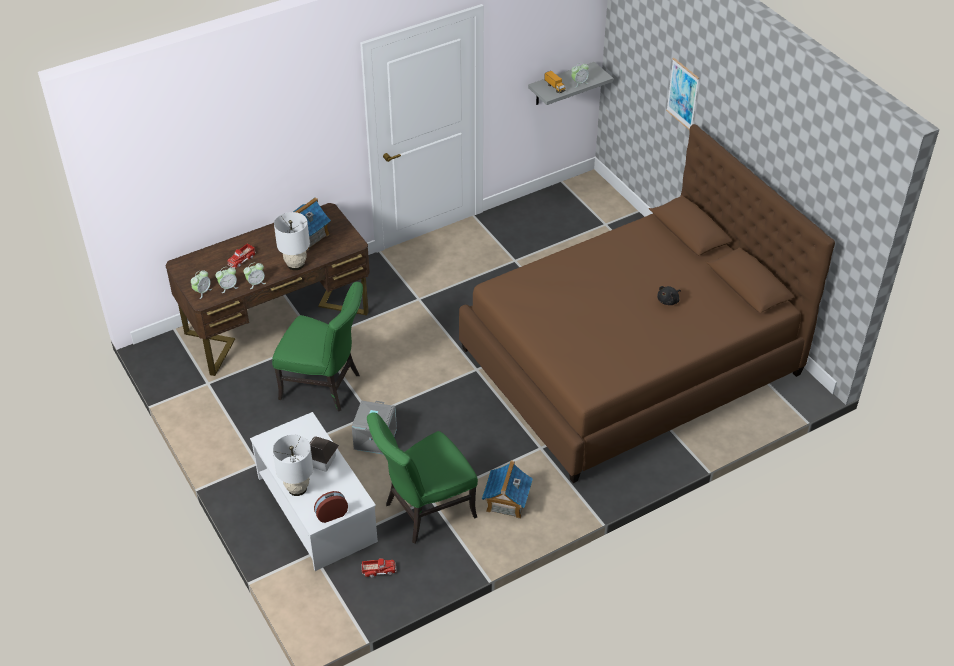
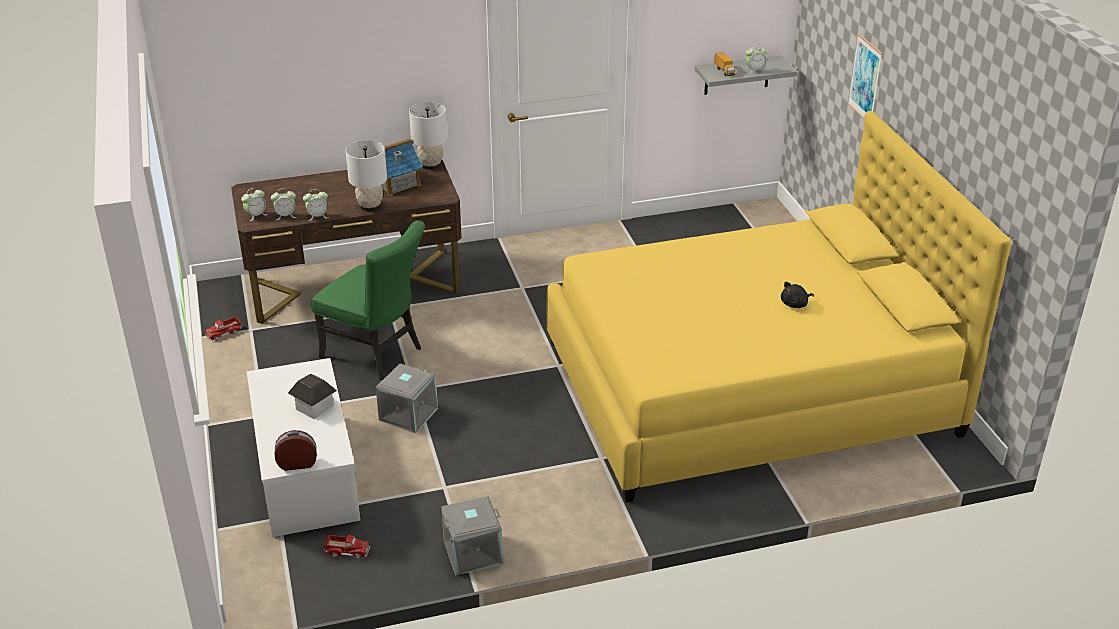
camera: 15 degrees right, 10 degrees down
toy truck [228,244,256,268] -> toy truck moved to [205,317,242,341]
white table lamp [273,434,313,496] -> white table lamp moved to [409,102,447,170]
green chair [367,412,478,544] -> none
brown bed [459,124,835,483] -> yellow bed [547,111,1012,503]
toy house [482,460,533,519] -> none
none -> grey storage box [441,496,503,575]

